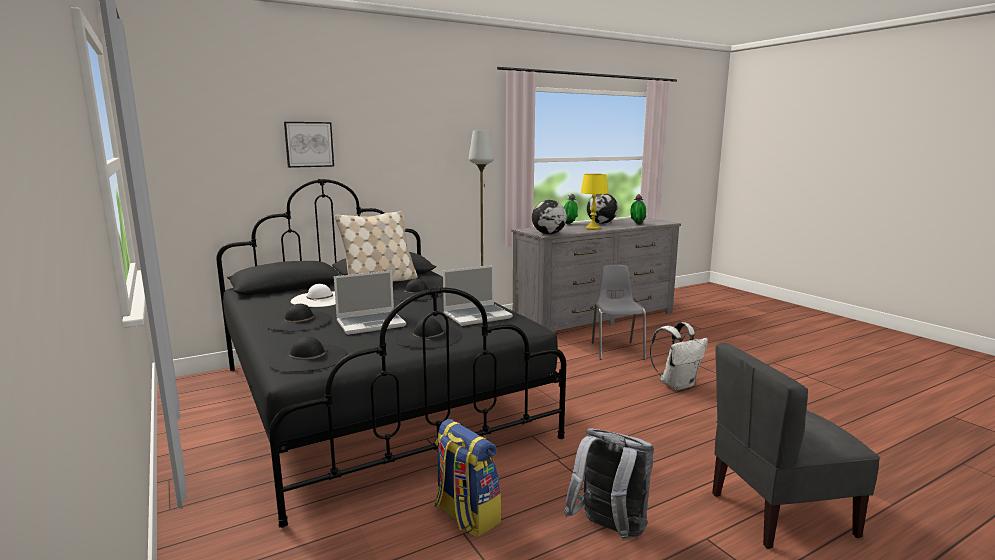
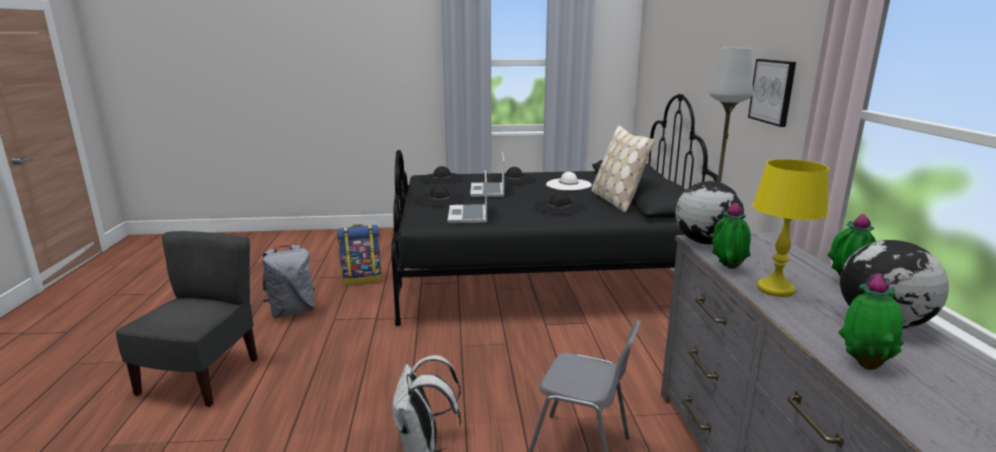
camera: 115 degrees right, 5 degrees up
picture [284,122,334,168] -> picture moved to [748,59,796,127]
none -> potted plant [712,203,751,269]

